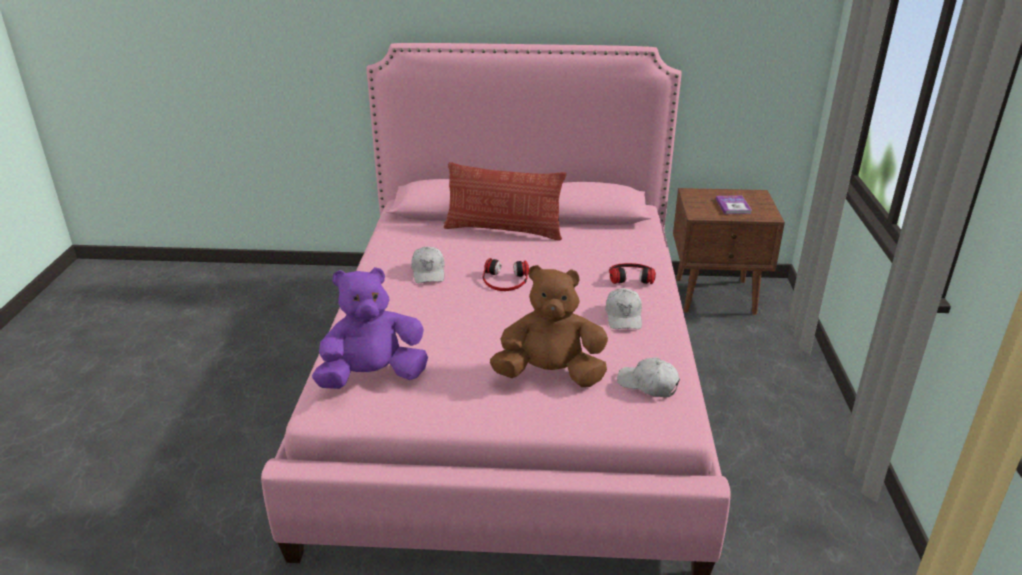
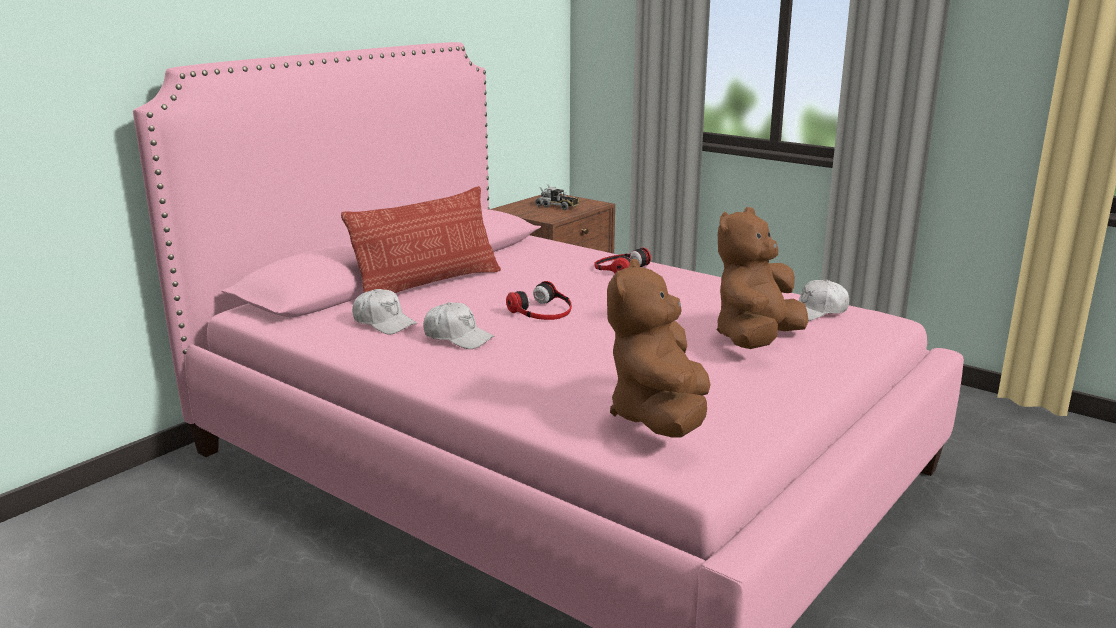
camera: 55 degrees left, 10 degrees down
purple plush toy [312,267,428,389] -> brown plush toy [607,259,711,438]
white cap [605,288,642,329] -> white cap moved to [352,289,418,334]
book [716,195,751,214] -> toy truck [535,184,579,210]

